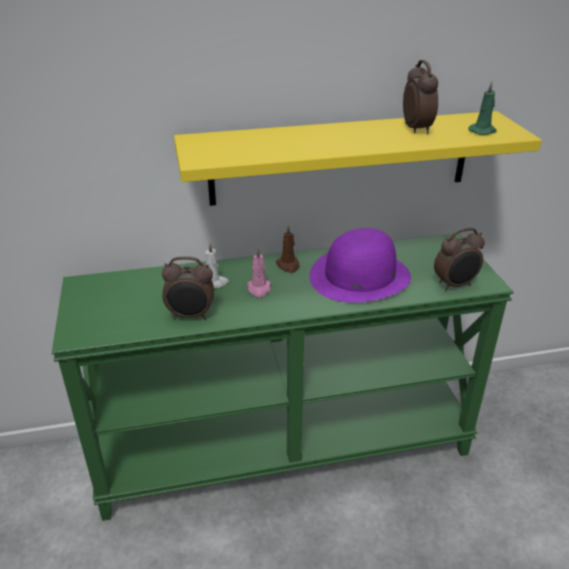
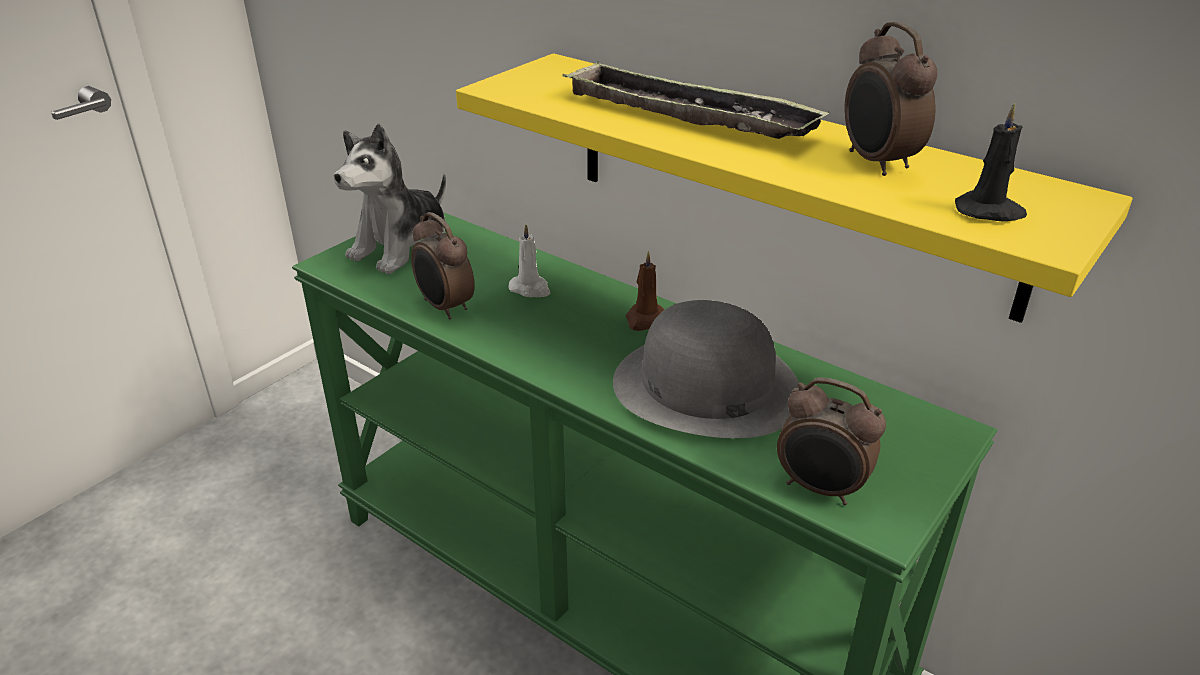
camera: 50 degrees right, 0 degrees up
pink candle [247,248,271,298] -> none
purple hat [309,228,411,303] -> grey hat [613,300,799,438]
alarm clock [403,60,438,134] -> alarm clock turned 120 degrees clockwise [845,22,937,176]
green candle [468,82,497,135] -> black candle [955,103,1027,222]
none -> plush toy [334,123,446,275]
none -> tray [562,61,830,139]

